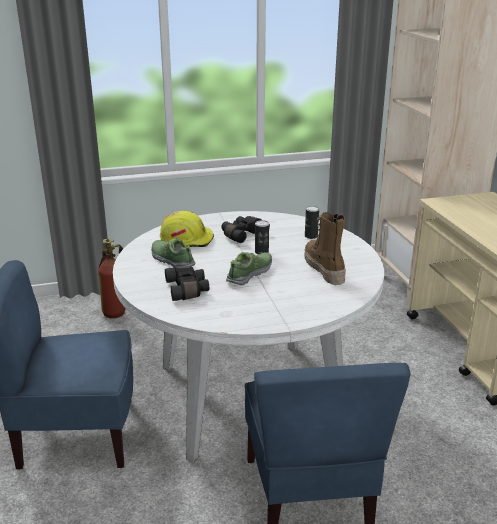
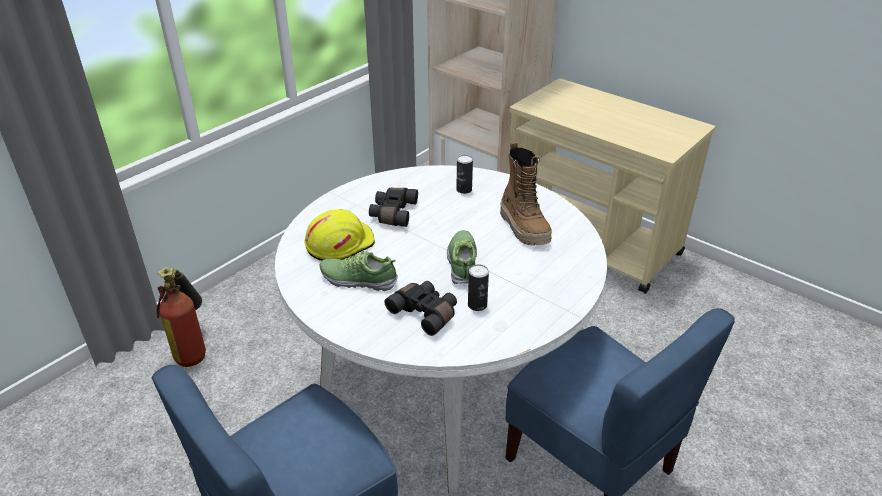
camera: 35 degrees left, 10 degrees up
can [255,220,269,255] -> can moved to [468,264,489,311]
boot [305,212,346,285] -> boot turned 150 degrees counterclockwise [500,142,552,246]

